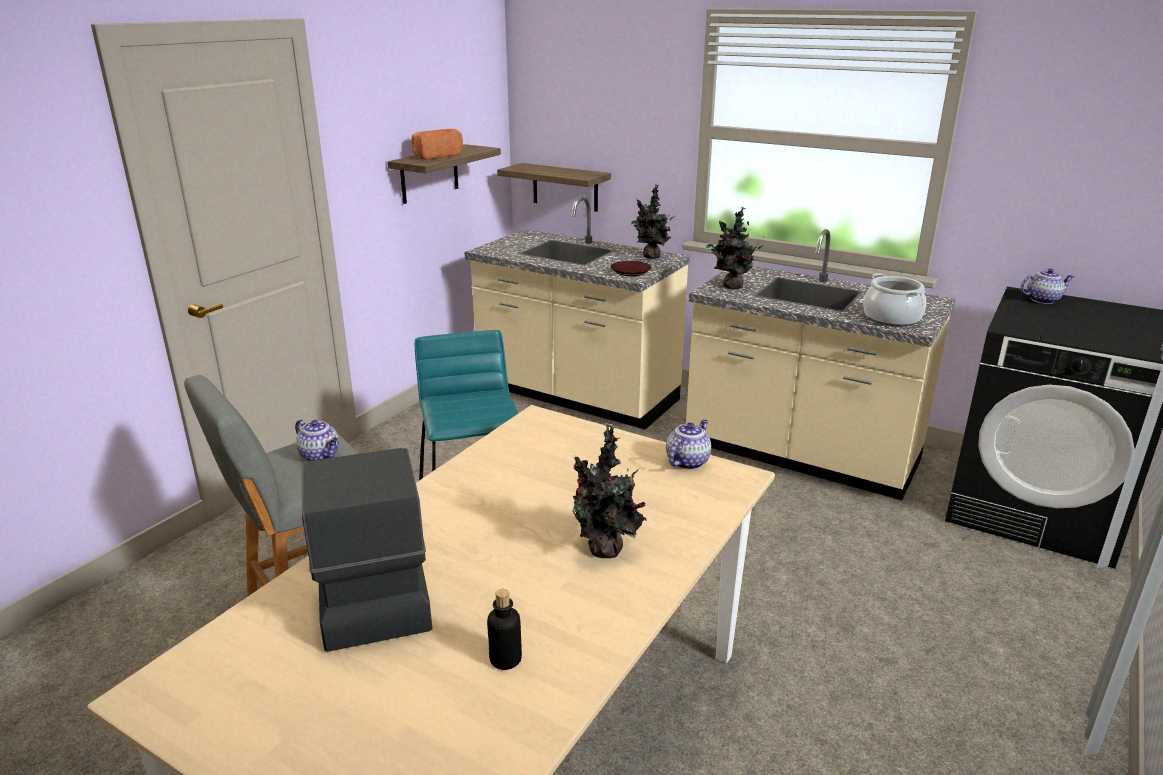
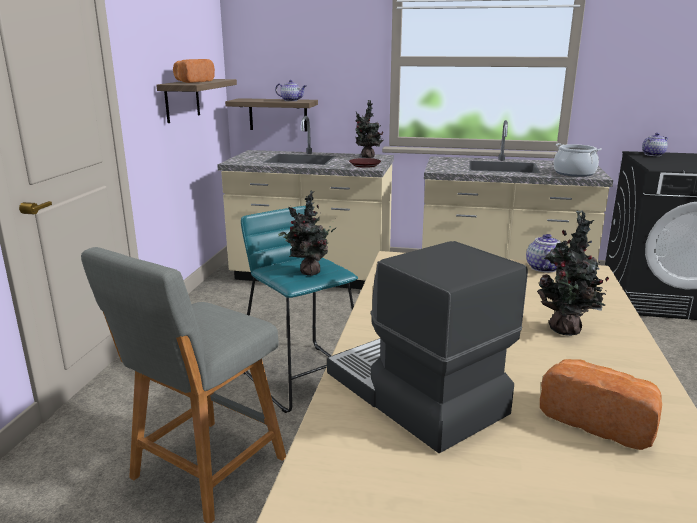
camera: 20 degrees left, 5 degrees down
teapot [295,419,339,461] -> teapot moved to [275,80,306,101]
bottle [487,589,522,670] -> bread [540,359,662,450]
potted plant [706,207,764,289] -> potted plant moved to [278,191,337,276]

